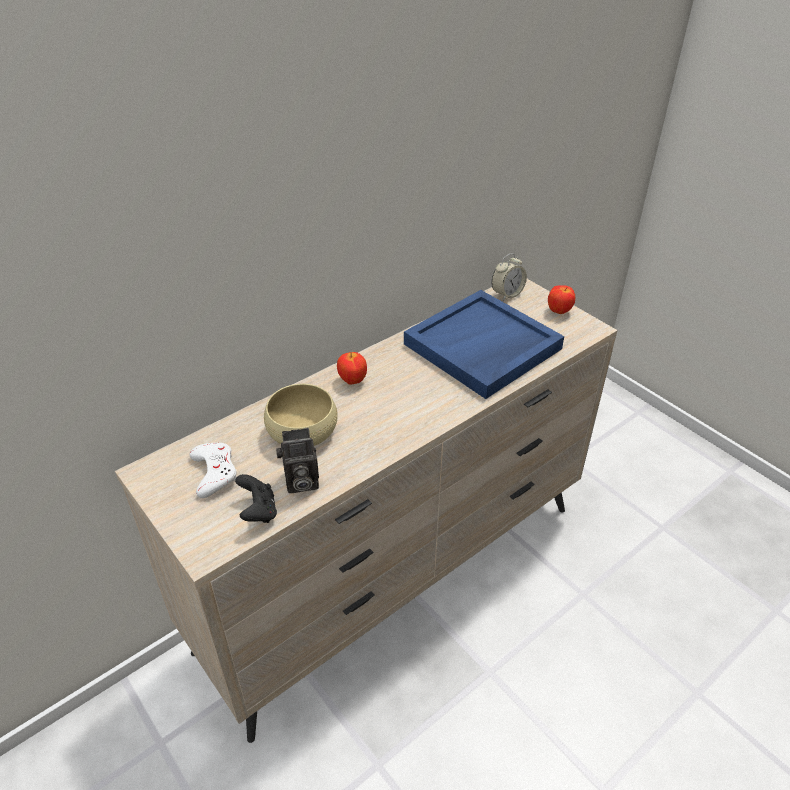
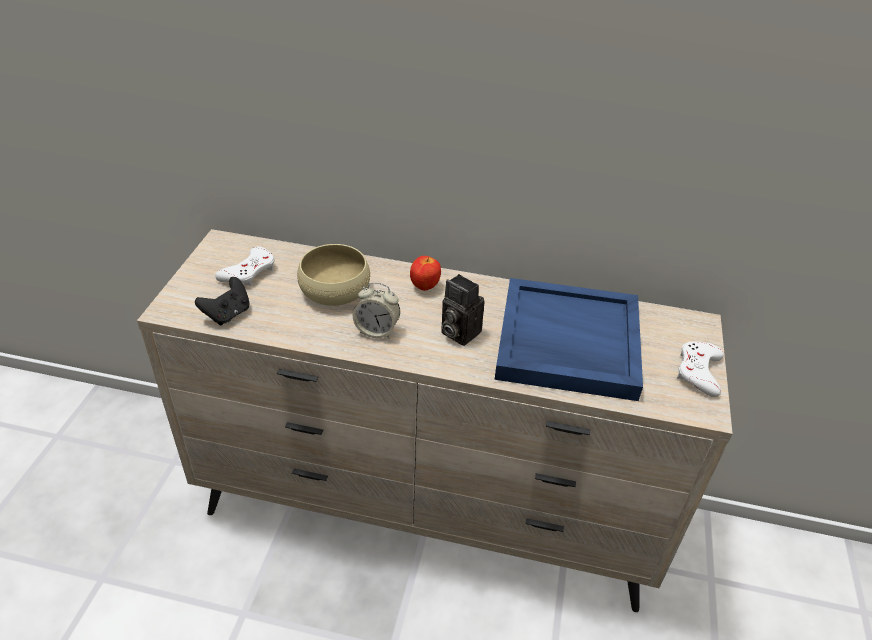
camera: 50 degrees right, 0 degrees up
camera [276,428,319,493] -> camera moved to [441,274,484,346]
alarm clock [491,253,527,301] -> alarm clock moved to [353,282,400,339]
apple [548,285,575,314] -> white game controller [677,341,724,397]

